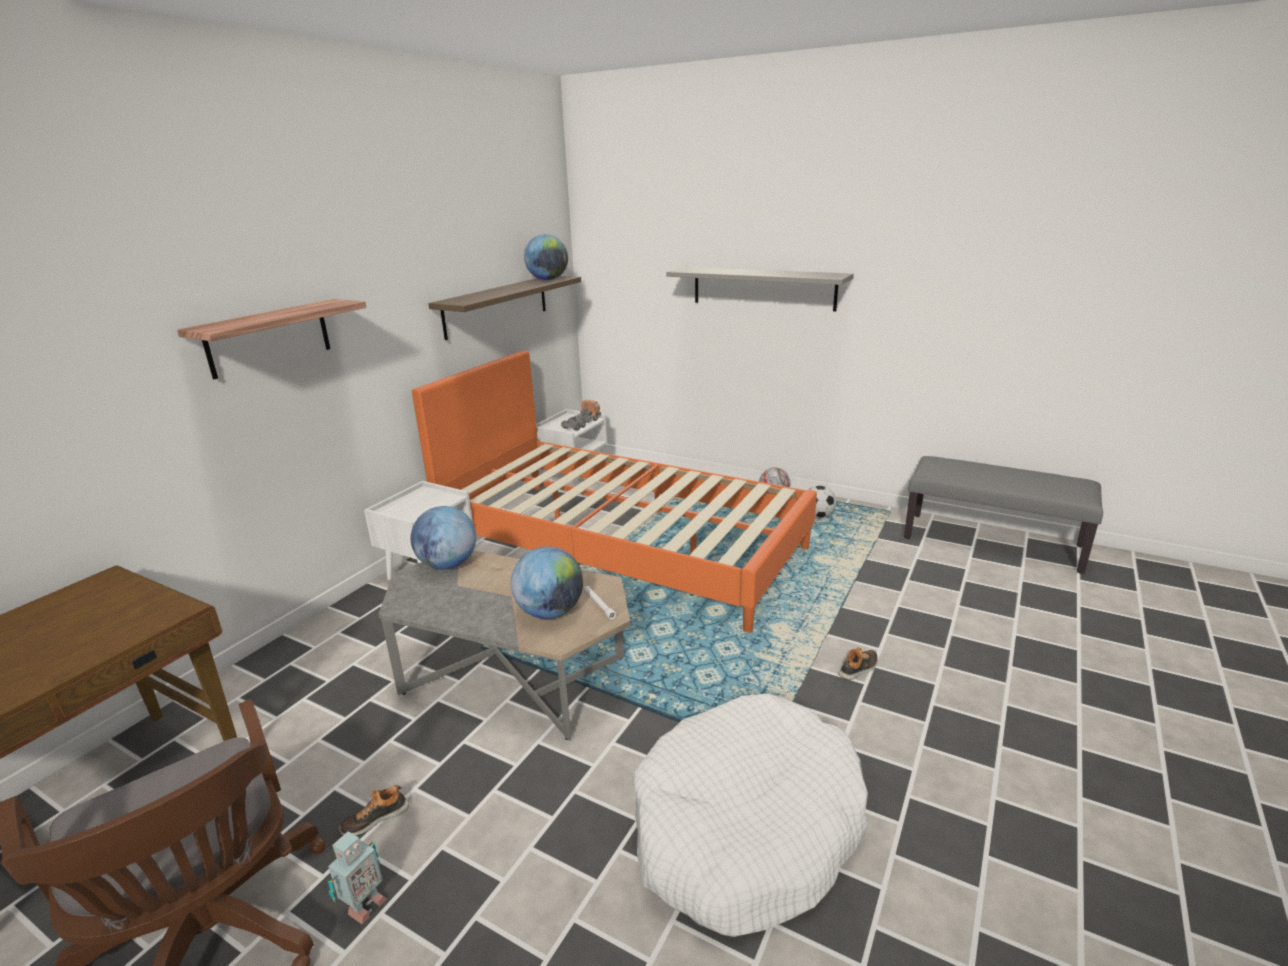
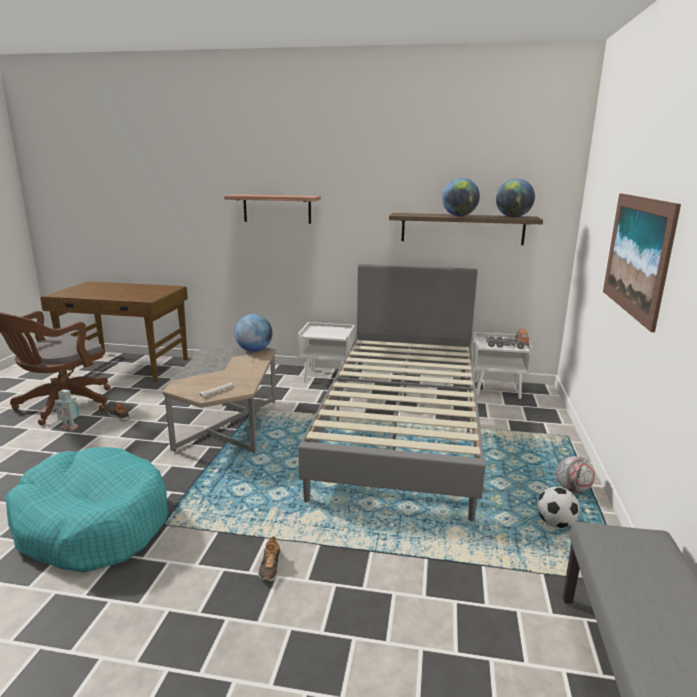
camera: 70 degrees right, 5 degrees down
orange bed [412,350,817,633] -> grey bed [298,264,486,521]
globe [511,546,583,619] -> globe moved to [442,178,480,216]
white dog bed [634,694,868,937] -> turquoise dog bed [5,447,168,573]
grey shelf [666,267,854,312] -> picture [603,193,681,332]
shoe [838,647,878,680] -> shoe turned 60 degrees clockwise [258,536,282,582]

